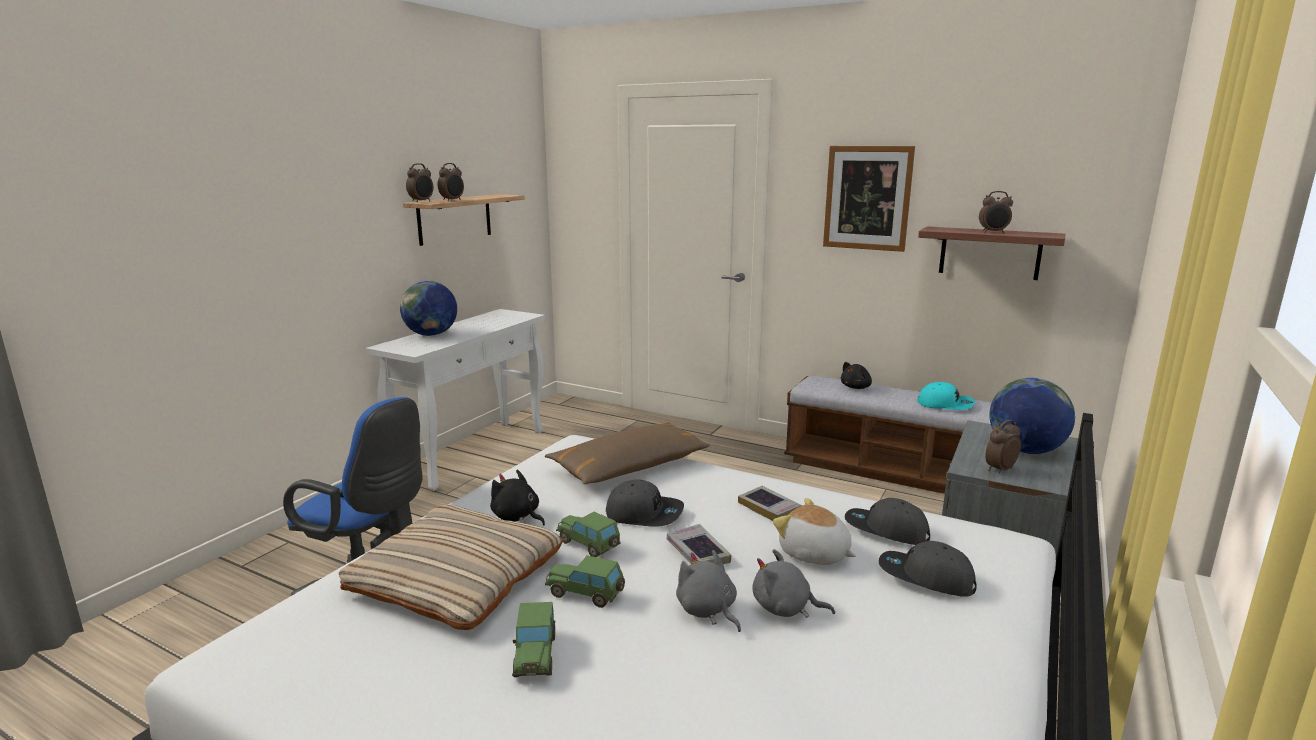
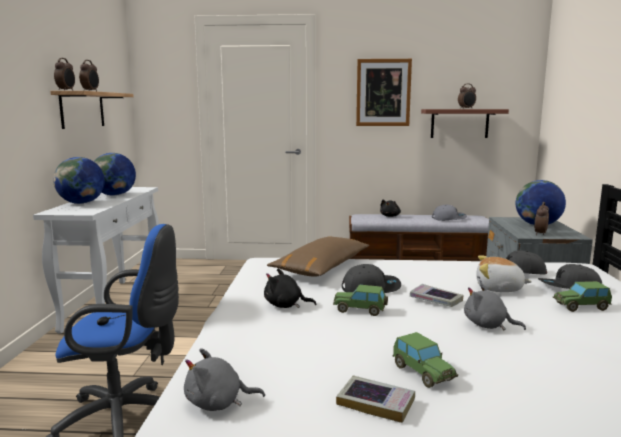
camera: 25 degrees left, 5 degrees down
beige pillow [339,505,563,630] -> none
toy car [545,555,625,608] -> toy car moved to [553,281,612,312]
book [738,486,802,521] -> book moved to [336,375,415,423]
grey plush toy [753,549,835,618] -> grey plush toy moved to [184,348,265,411]
turquoise cap [917,382,975,410] -> grey cap [432,205,467,221]
none -> globe [94,153,136,196]

